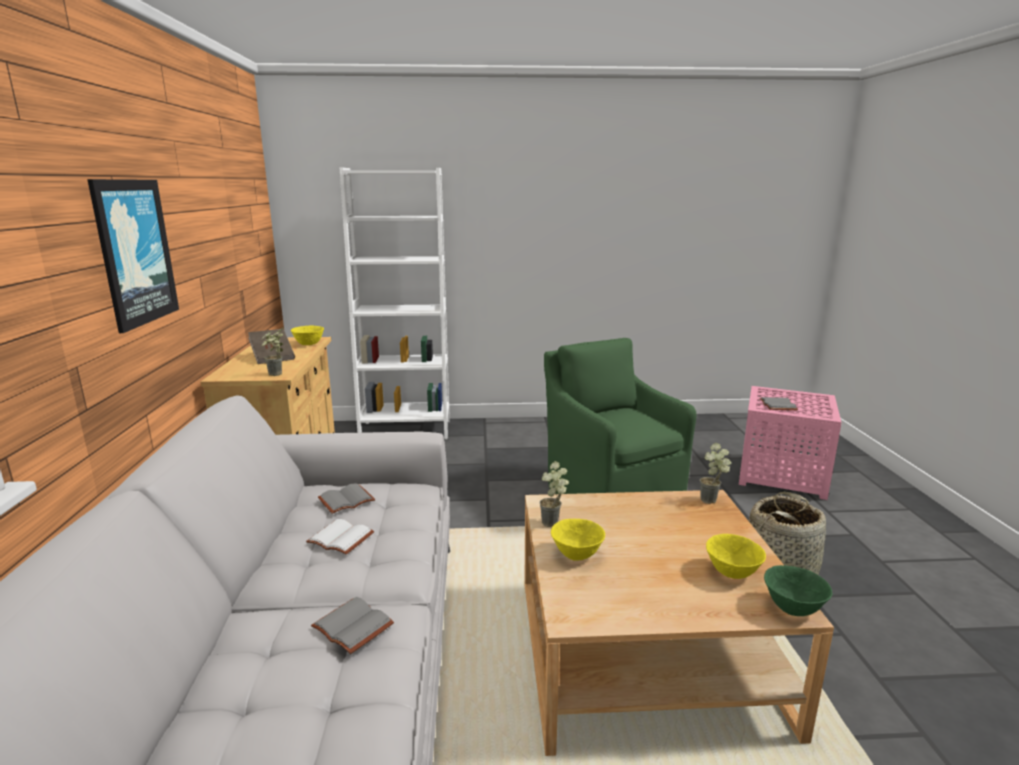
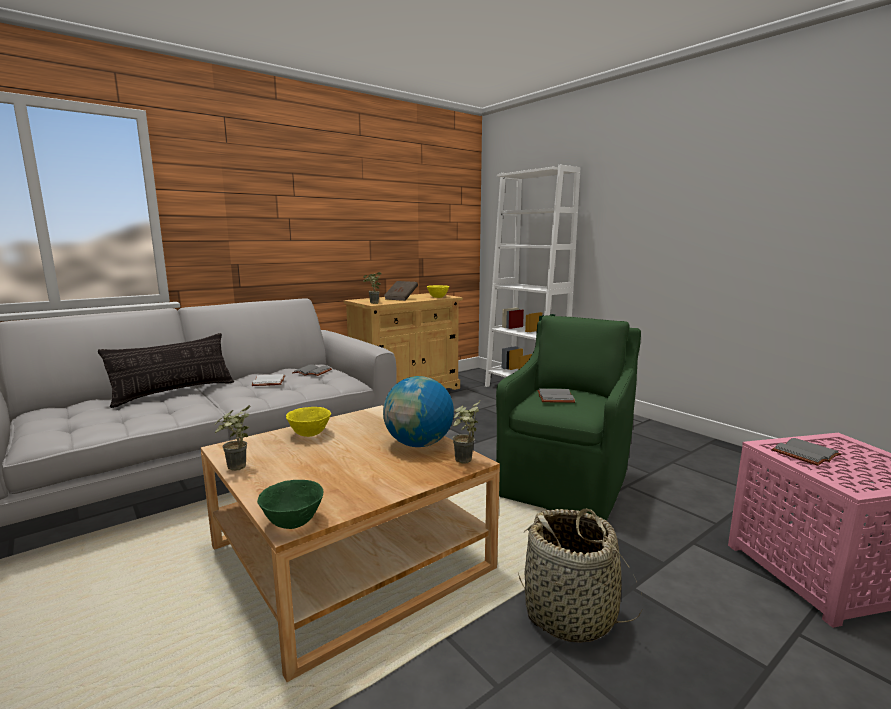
camera: 55 degrees right, 5 degrees down
picture [87,179,179,333] -> none
grey book [311,597,394,654] -> grey book moved to [537,389,575,403]
potted plant [539,461,569,527] -> potted plant moved to [215,405,251,471]
yellow bowl [706,534,766,579] -> none
none -> pillow [98,333,234,408]
none -> globe [383,376,454,447]

